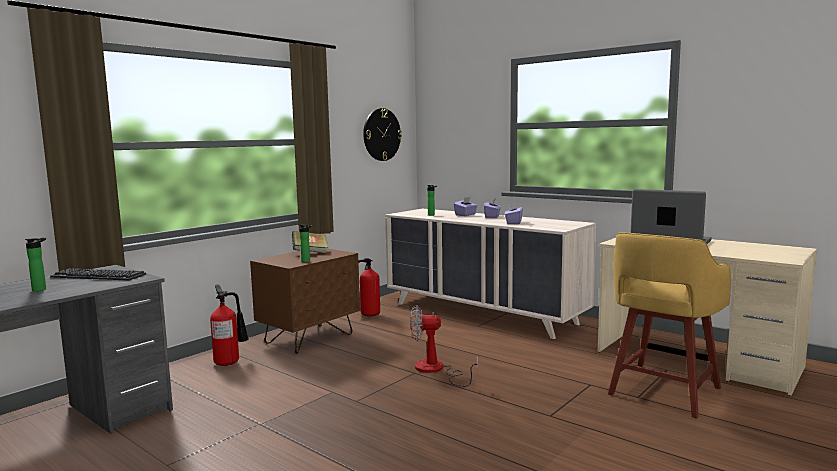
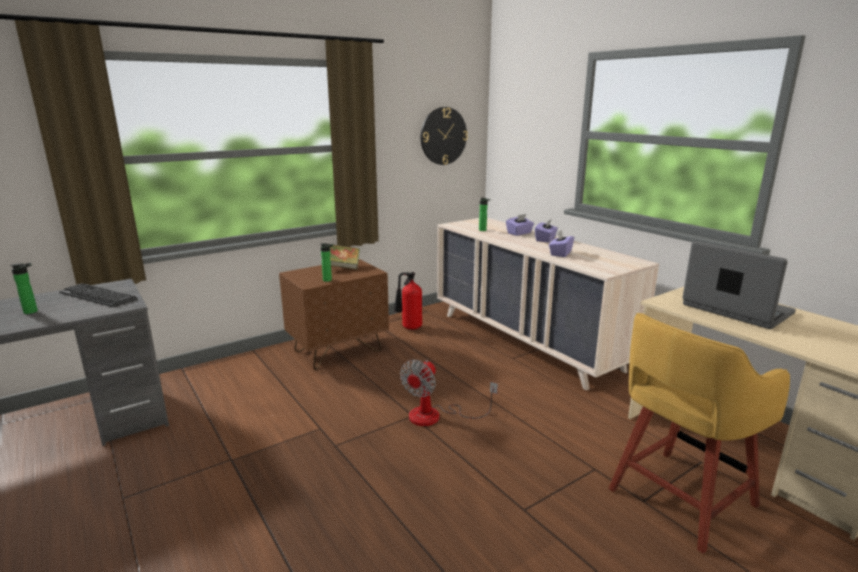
camera: 15 degrees right, 10 degrees up
fire extinguisher [210,284,249,366] -> none
fan [410,305,478,387] -> fan turned 75 degrees counterclockwise [400,360,498,426]

